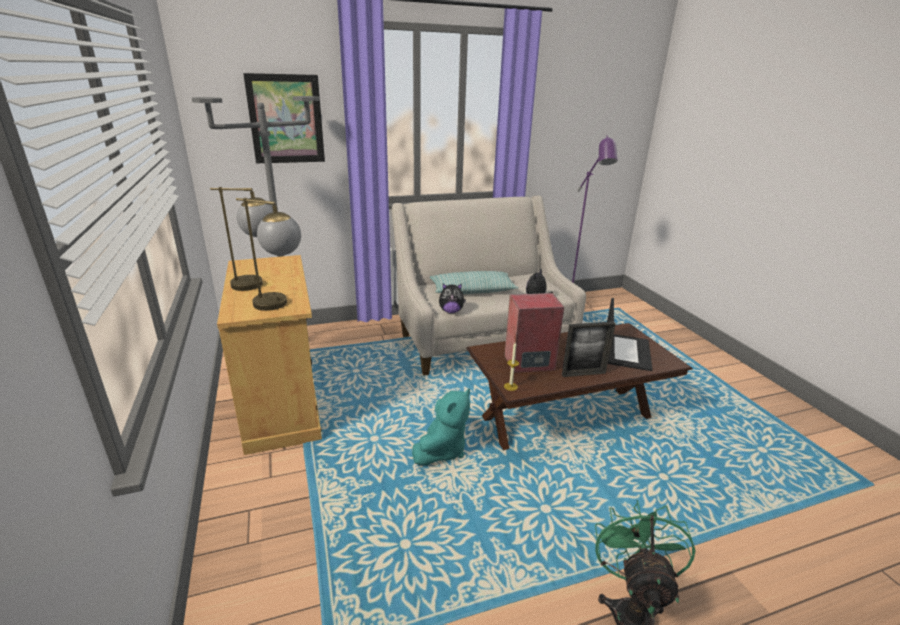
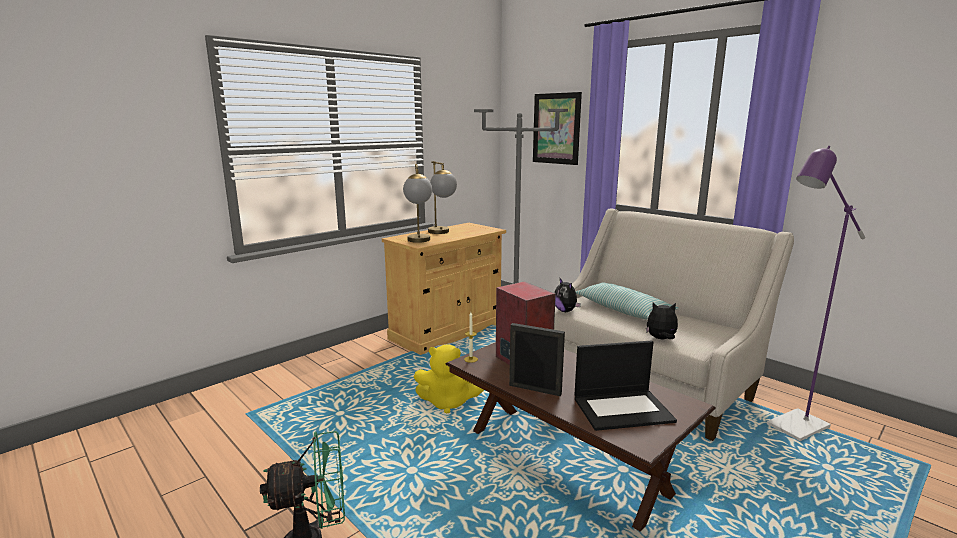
camera: 65 degrees right, 10 degrees down
turquoise plush toy [412,389,470,466] -> yellow plush toy [414,344,484,413]
picture frame [562,322,616,377] -> picture frame turned 150 degrees clockwise [509,323,565,396]

